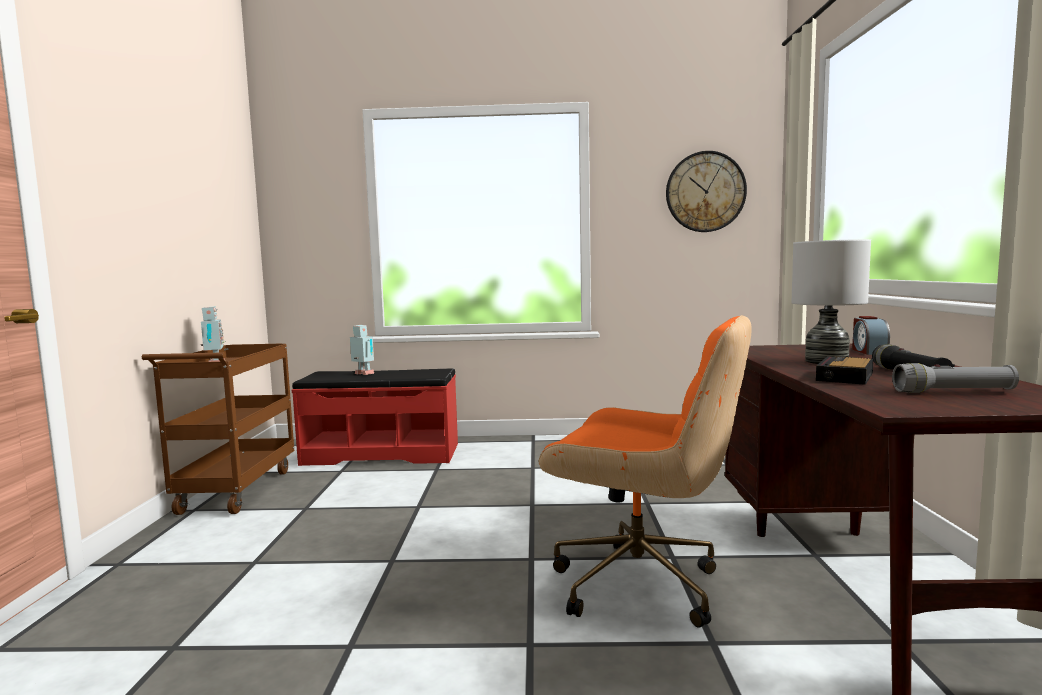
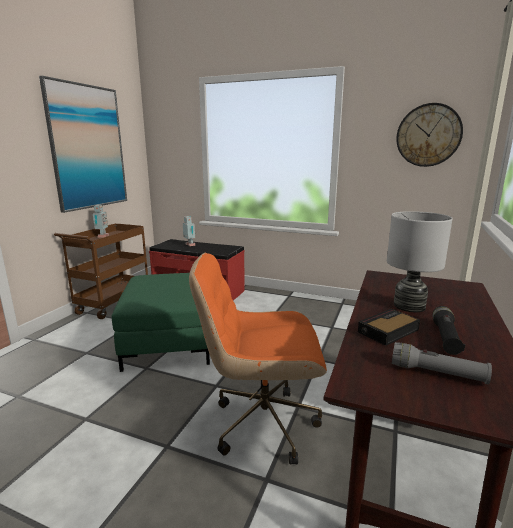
camera: 20 degrees right, 10 degrees up
orange office chair [539,315,752,628] -> orange office chair turned 135 degrees clockwise [189,253,327,464]
alarm clock [852,316,890,355] -> none
none -> picture [39,76,127,213]
none -> green ottoman [112,273,210,372]

